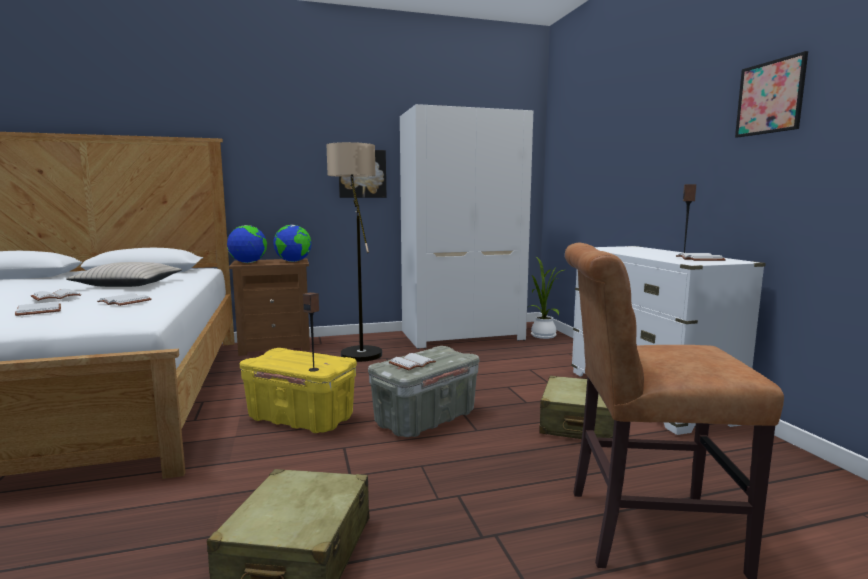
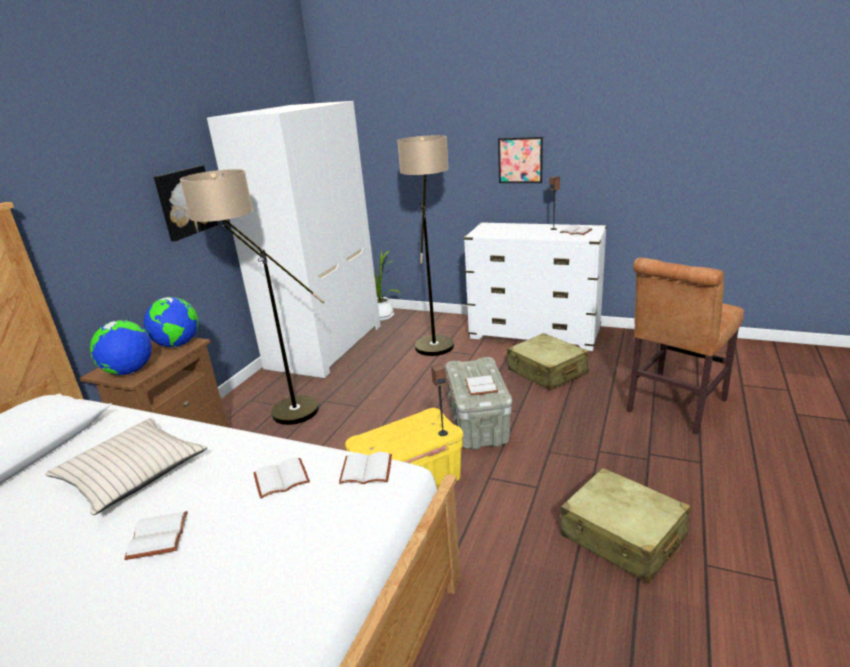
camera: 50 degrees left, 15 degrees up
white book [15,301,61,316] -> white book moved to [339,452,392,484]
picture [735,51,808,138] -> picture moved to [498,137,543,183]
none -> floor lamp [397,135,454,356]

